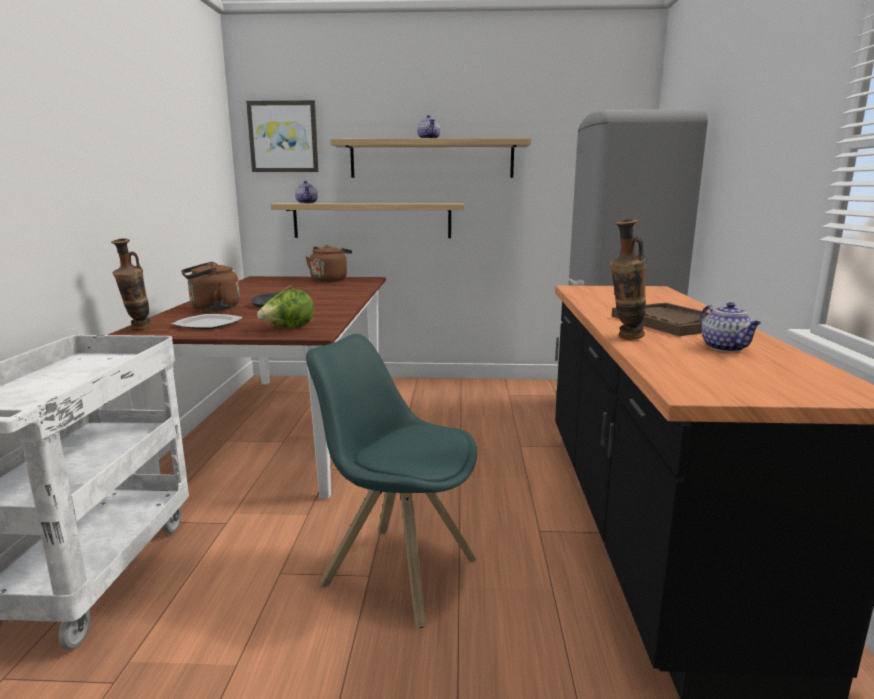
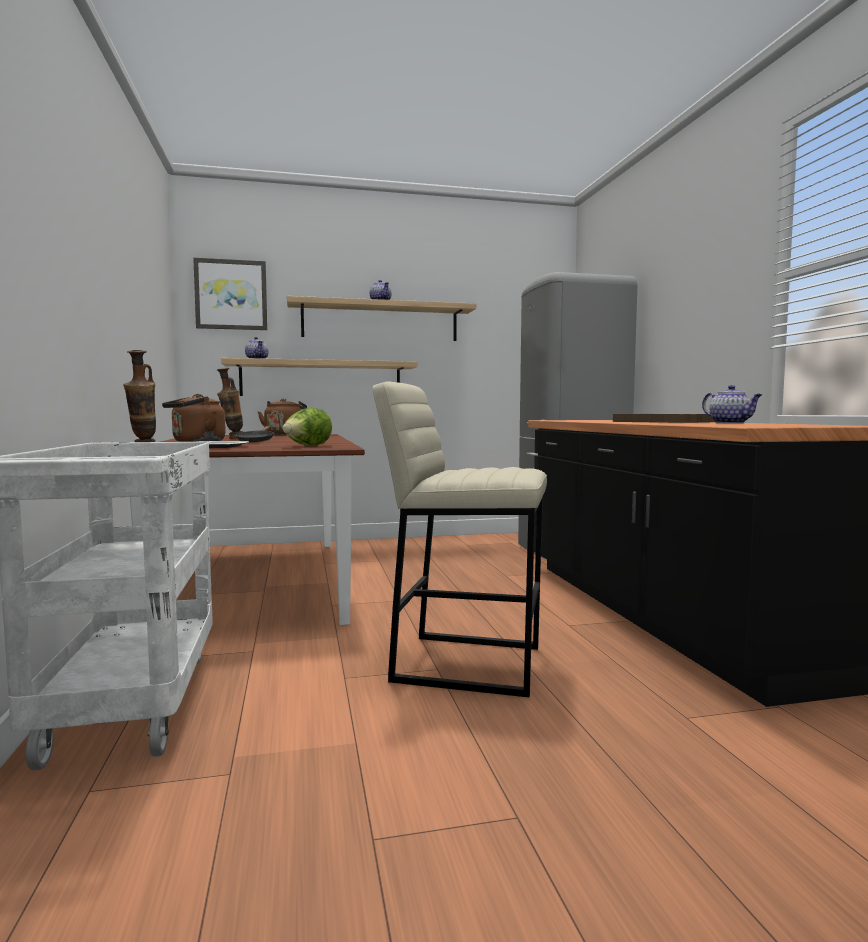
camera: 15 degrees left, 10 degrees down
turquoise chair [306,334,477,628] -> beige stool [373,381,547,697]
vase [610,219,647,340] -> vase moved to [217,368,243,439]

